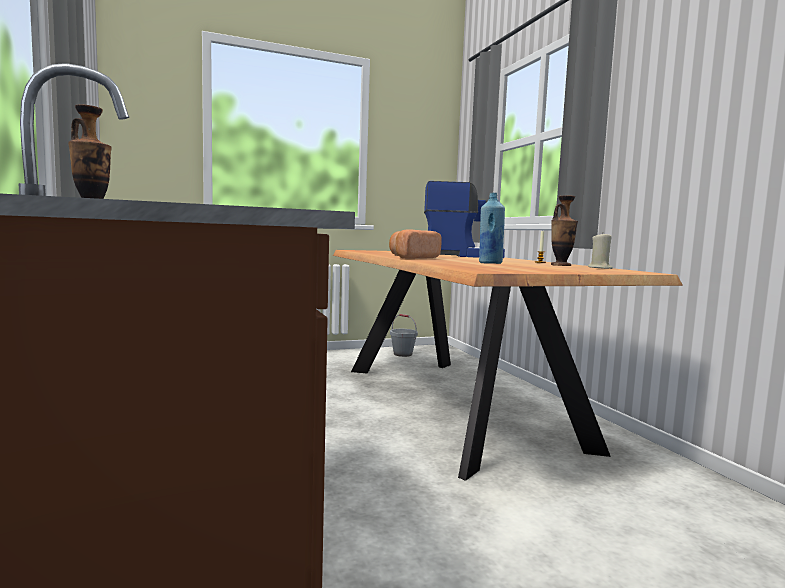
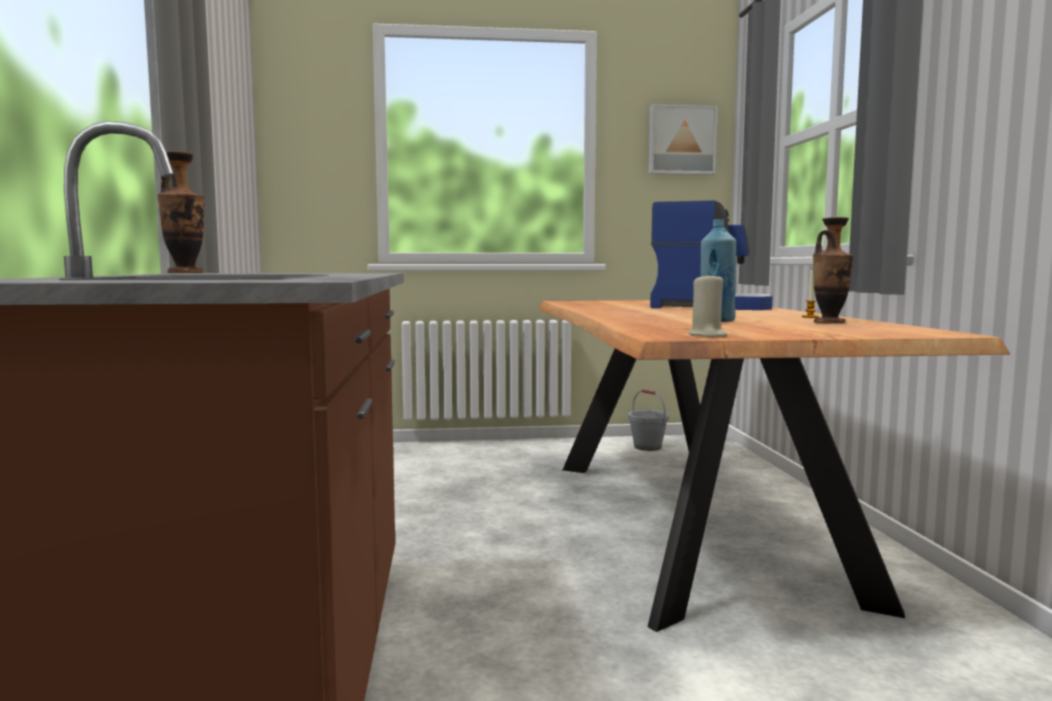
camera: 15 degrees right, 0 degrees up
bread [389,229,442,259] -> none
beige candle [588,233,613,269] -> beige candle moved to [689,272,727,337]
none -> picture [649,104,718,175]

